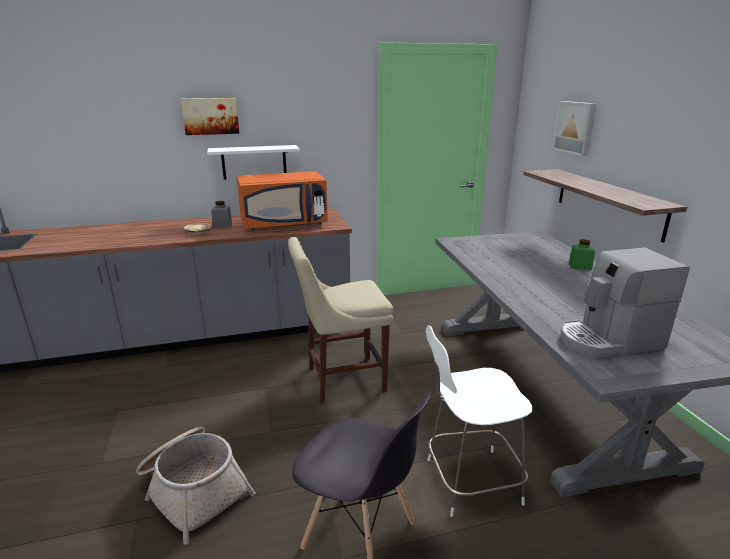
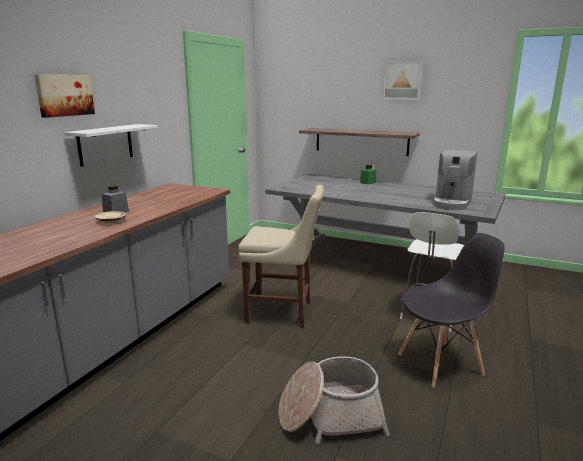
camera: 50 degrees left, 5 degrees down
orange microwave [237,171,328,230] -> none
beige chair [288,237,393,403] -> beige chair turned 105 degrees counterclockwise [238,185,324,328]
picture [552,101,597,156] -> picture moved to [383,61,423,99]

